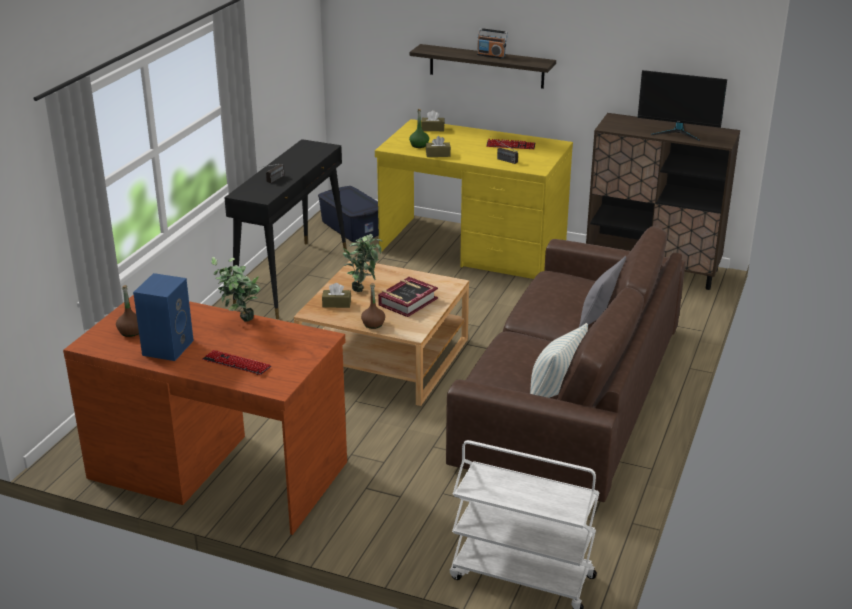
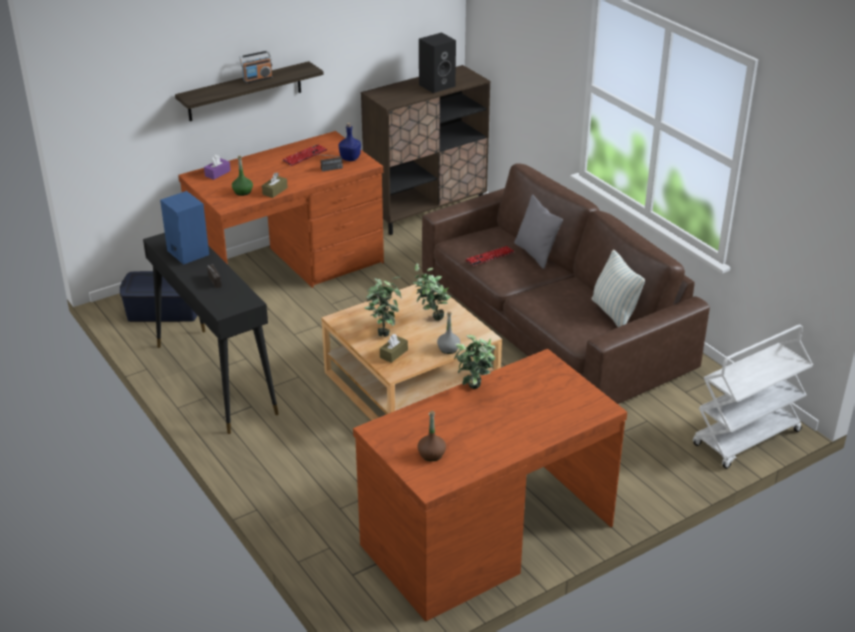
camera: 55 degrees left, 5 degrees up
blue speaker [133,273,194,361] -> blue speaker moved to [160,191,209,265]
keyboard [202,350,271,375] -> keyboard moved to [465,246,515,266]
brown bottle [361,283,385,329] -> grey bottle [437,311,461,354]
yellow desk [375,119,573,279] -> brown desk [178,131,384,288]
book [378,277,438,317] -> potted plant [413,263,451,321]
brown tissue box [421,110,445,131] -> purple tissue box [204,155,231,180]
monitor [638,70,727,141] -> black speaker [419,33,456,93]
none -> blue bottle [339,123,361,161]

